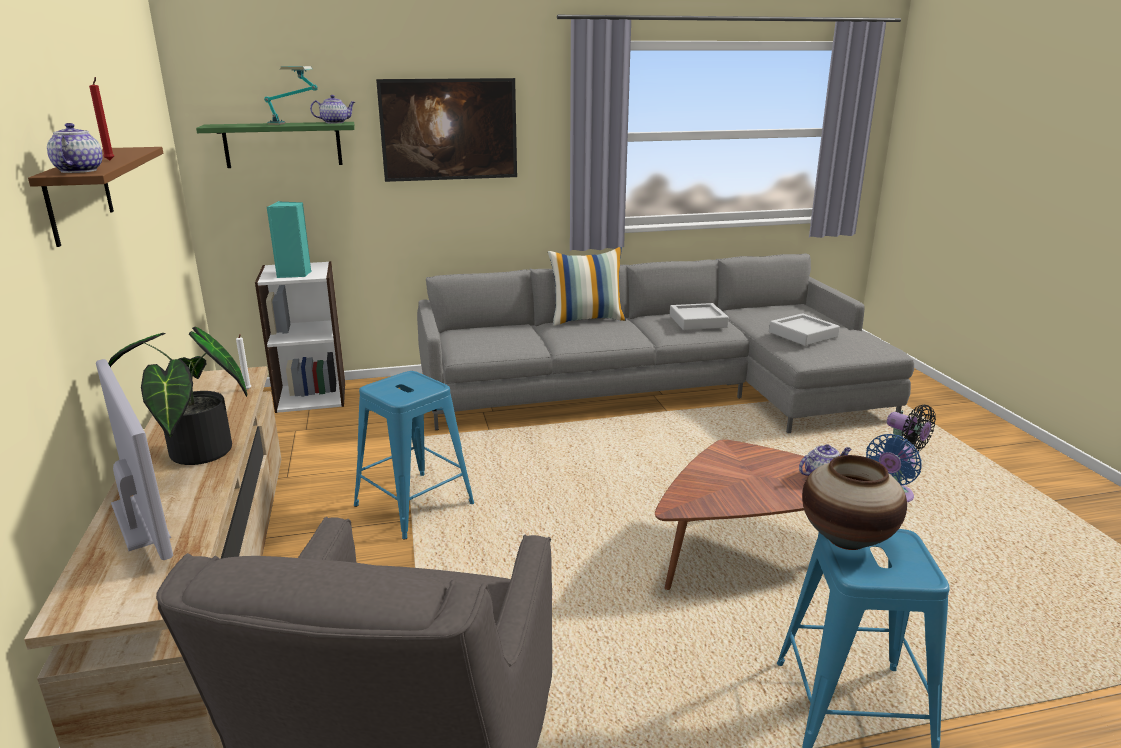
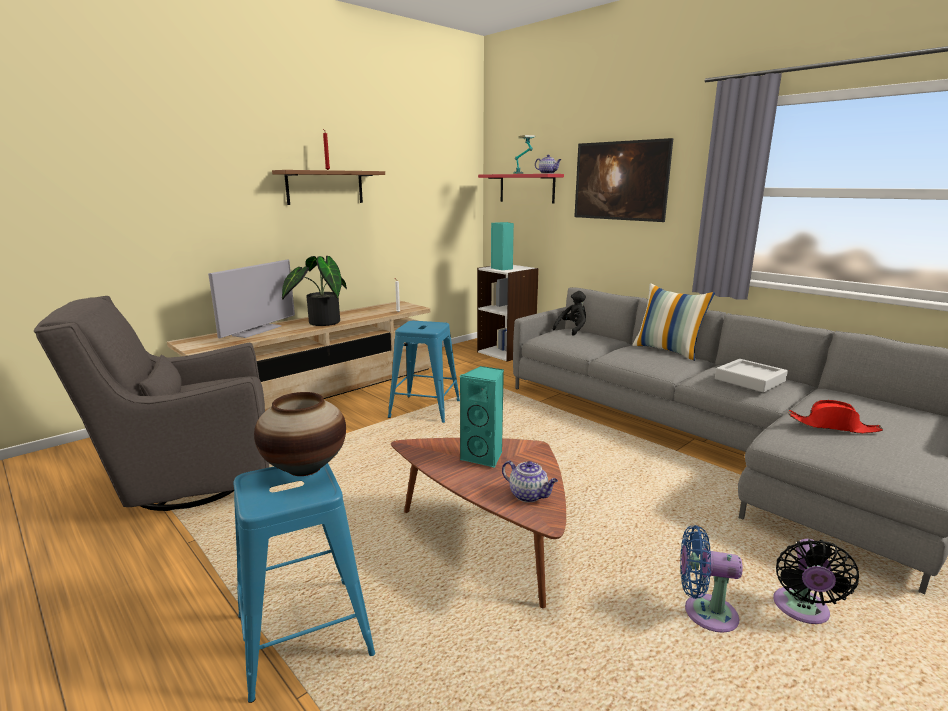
camera: 60 degrees right, 5 degrees down
teapot [47,123,103,173] -> none
green shelf [196,122,355,168] -> red shelf [478,174,564,203]
grey tray [769,313,840,346] -> red hat [788,400,883,433]
none -> turquoise speaker [459,366,504,468]
none -> black plush toy [553,291,586,336]

